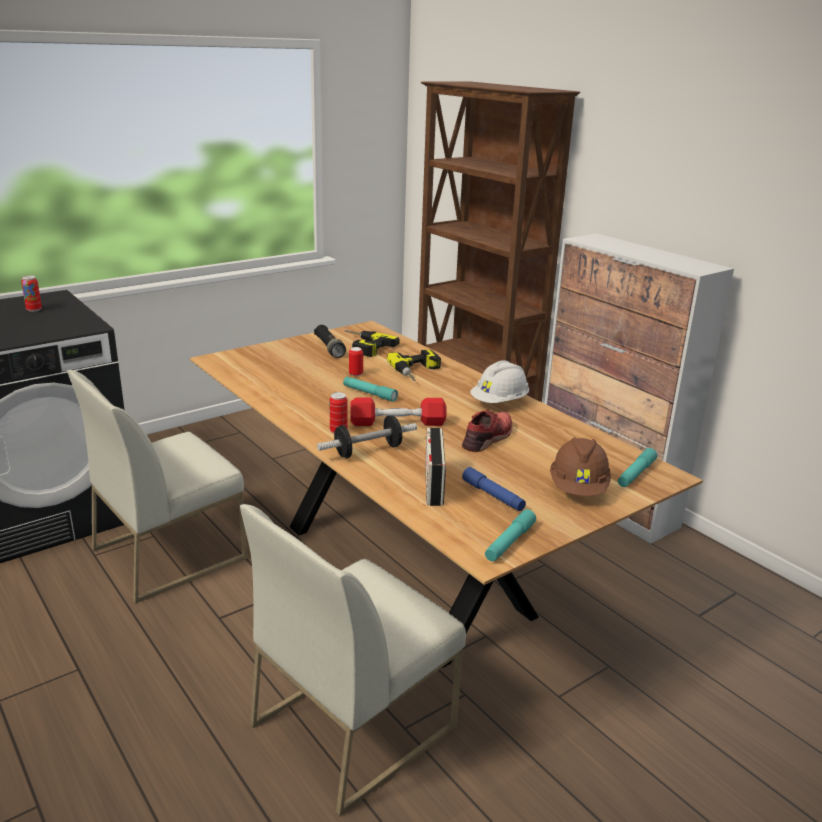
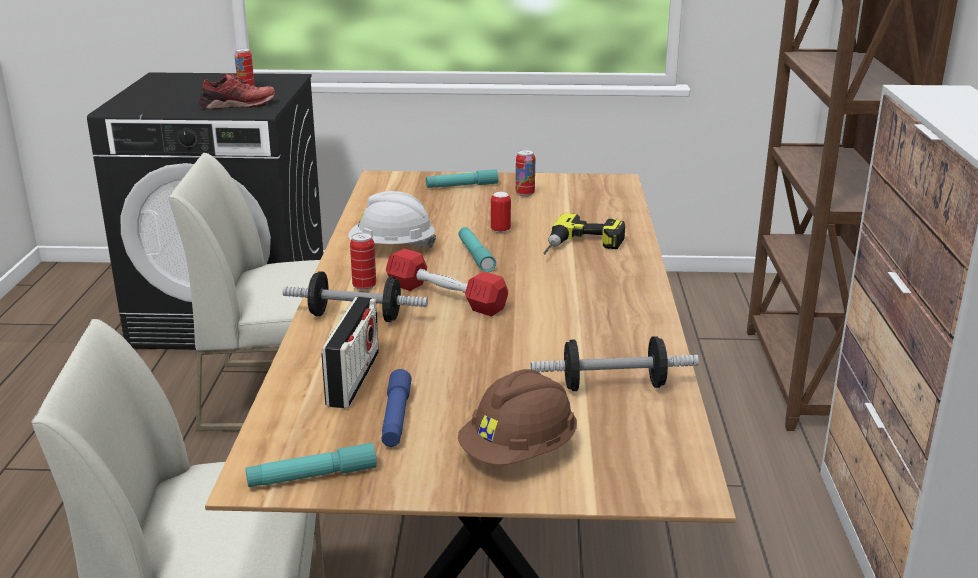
camera: 40 degrees right, 0 degrees up
black flashlight [314,325,346,358] -> can [516,150,535,197]
power drill [344,330,400,357] -> none
radio [425,428,446,506] -> radio turned 150 degrees clockwise [321,297,379,408]
red shoe [462,410,513,452] -> red shoe moved to [199,73,275,109]
white hard hat [470,360,529,403] -> white hard hat moved to [348,191,436,248]
turquoise flashlight [618,448,657,487] -> turquoise flashlight moved to [426,169,499,188]
none -> dumbbell [531,336,699,391]

